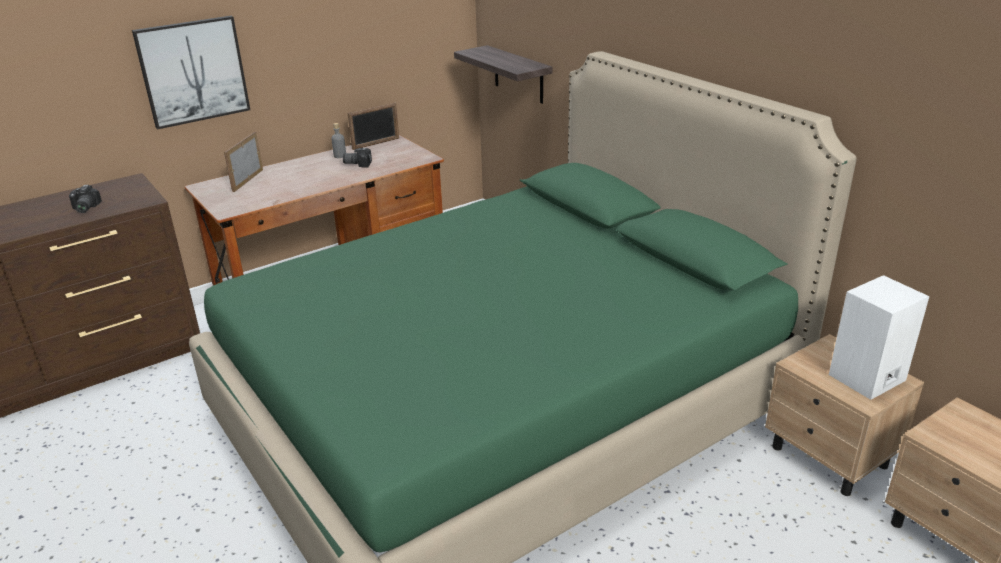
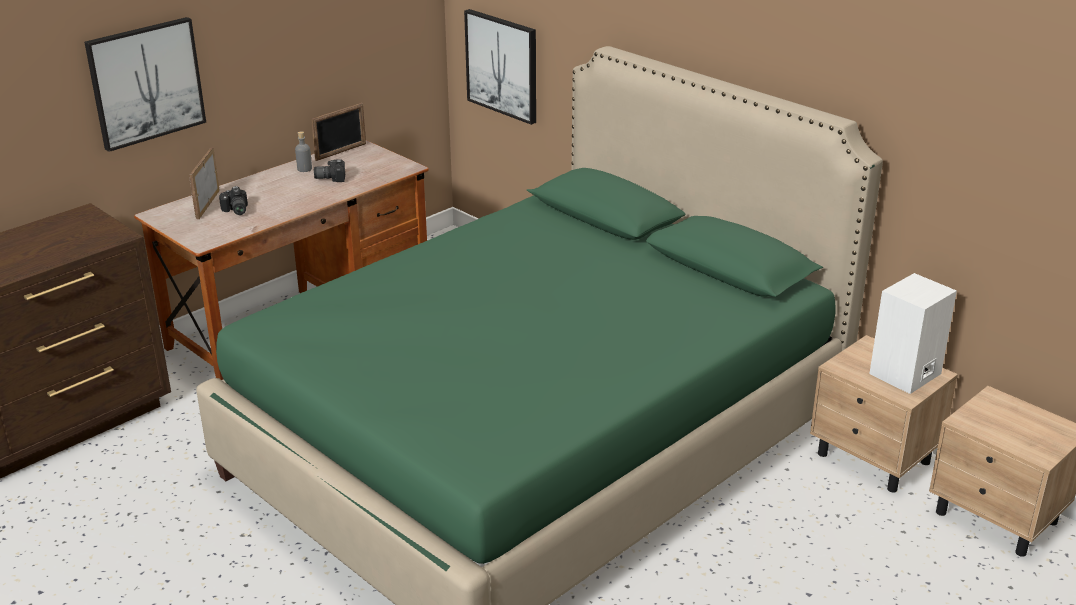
camera: 10 degrees left, 0 degrees up
camera [69,185,102,213] -> camera moved to [219,186,248,215]
shelf [454,45,553,104] -> picture [464,9,536,125]

